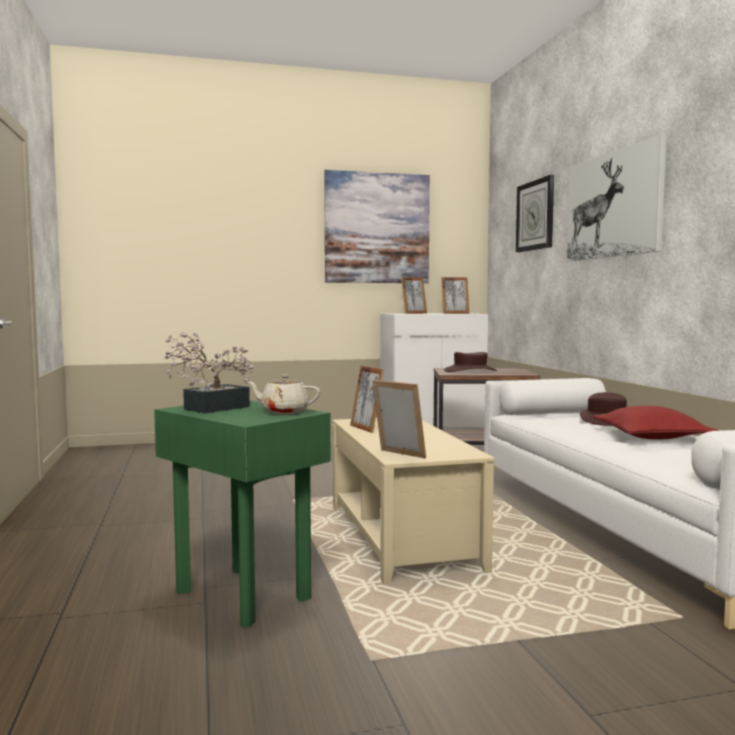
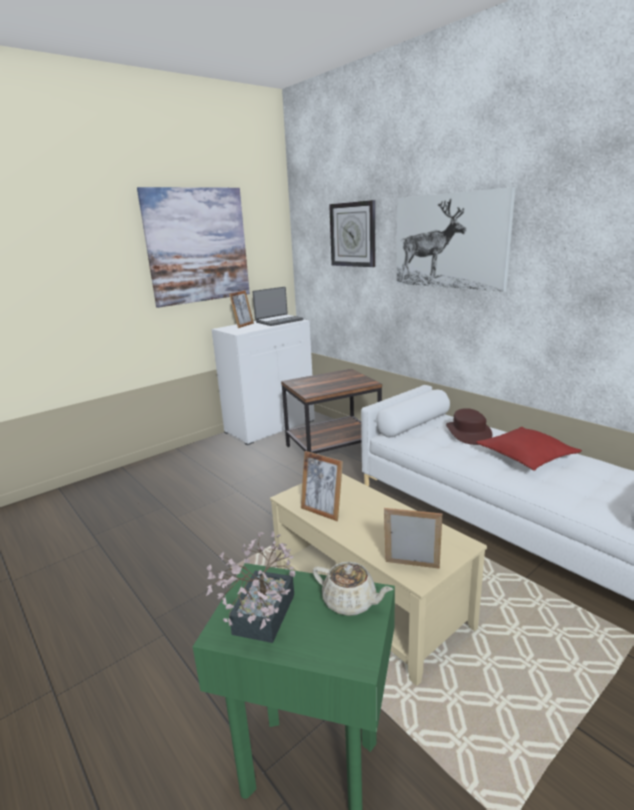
camera: 25 degrees left, 15 degrees up
beige teapot [247,374,320,414] -> beige teapot turned 135 degrees counterclockwise [312,562,393,616]
picture frame [441,277,469,314] -> laptop [253,287,303,326]
brown hat [444,352,497,372] -> none

